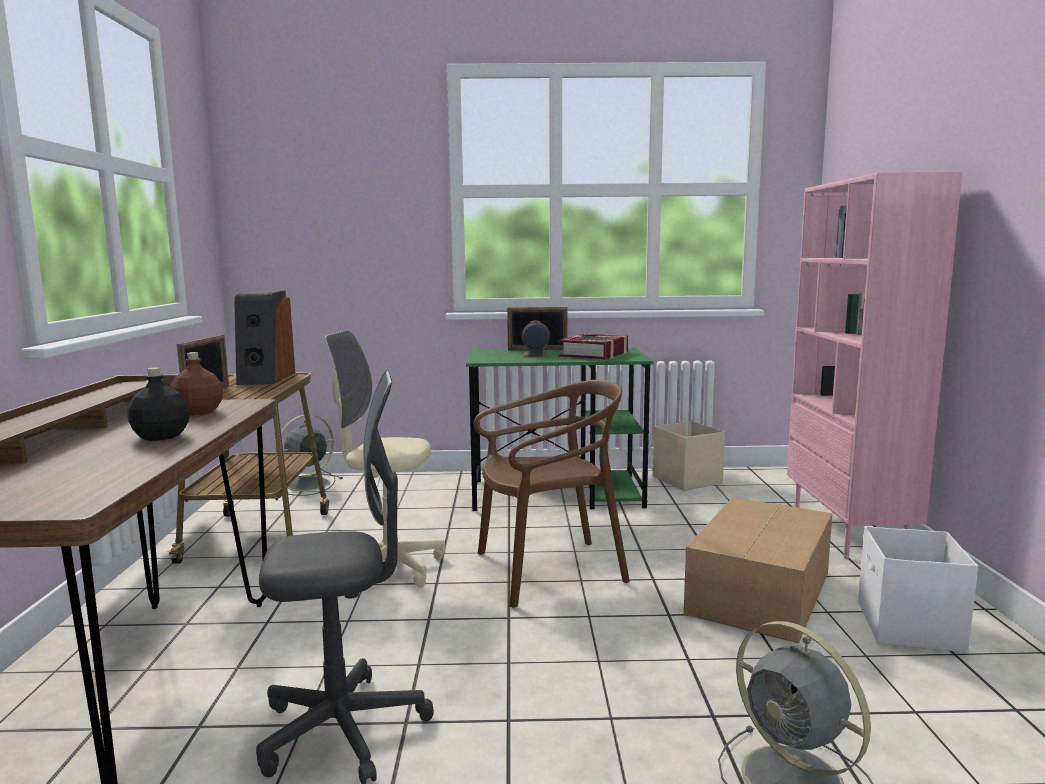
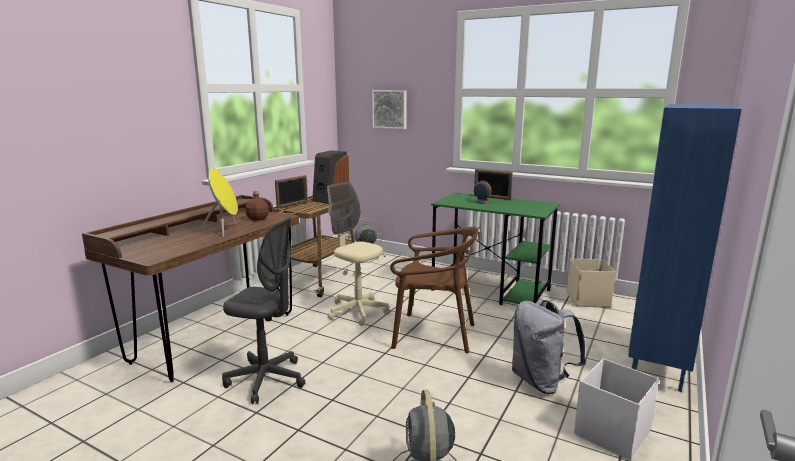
camera: 30 degrees right, 5 degrees up
black bottle [127,367,190,441] -> yellow speaker [199,168,238,237]
book [559,333,628,360] -> none
cardboard box [684,497,832,643] -> grey backpack [512,300,586,394]
pink bookcase [787,172,963,559] -> blue bookcase [628,104,741,392]
none -> picture [372,90,407,129]

